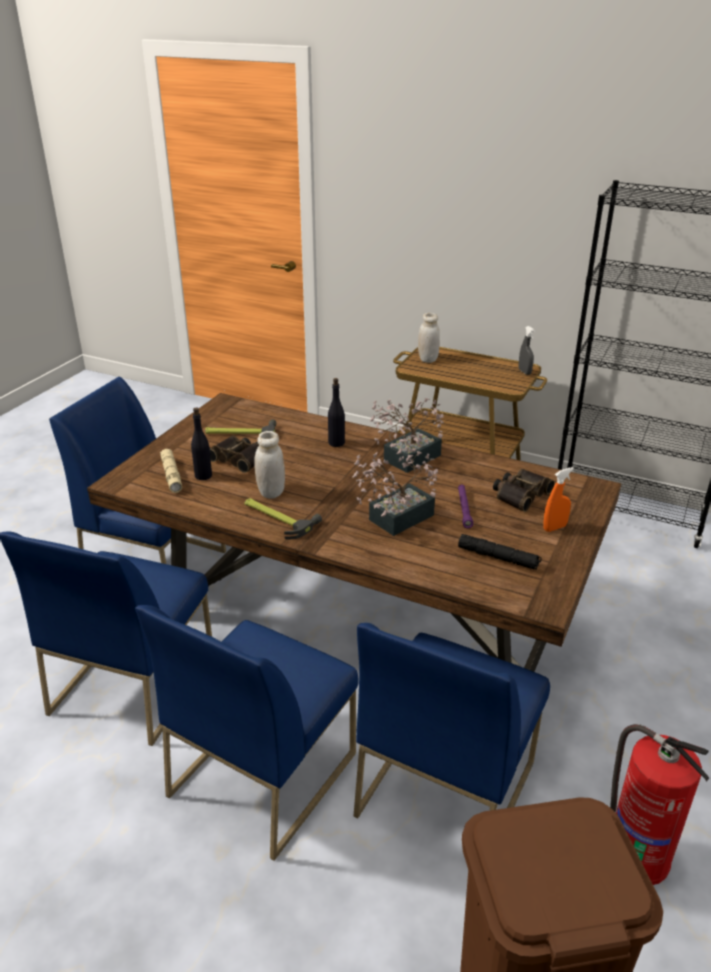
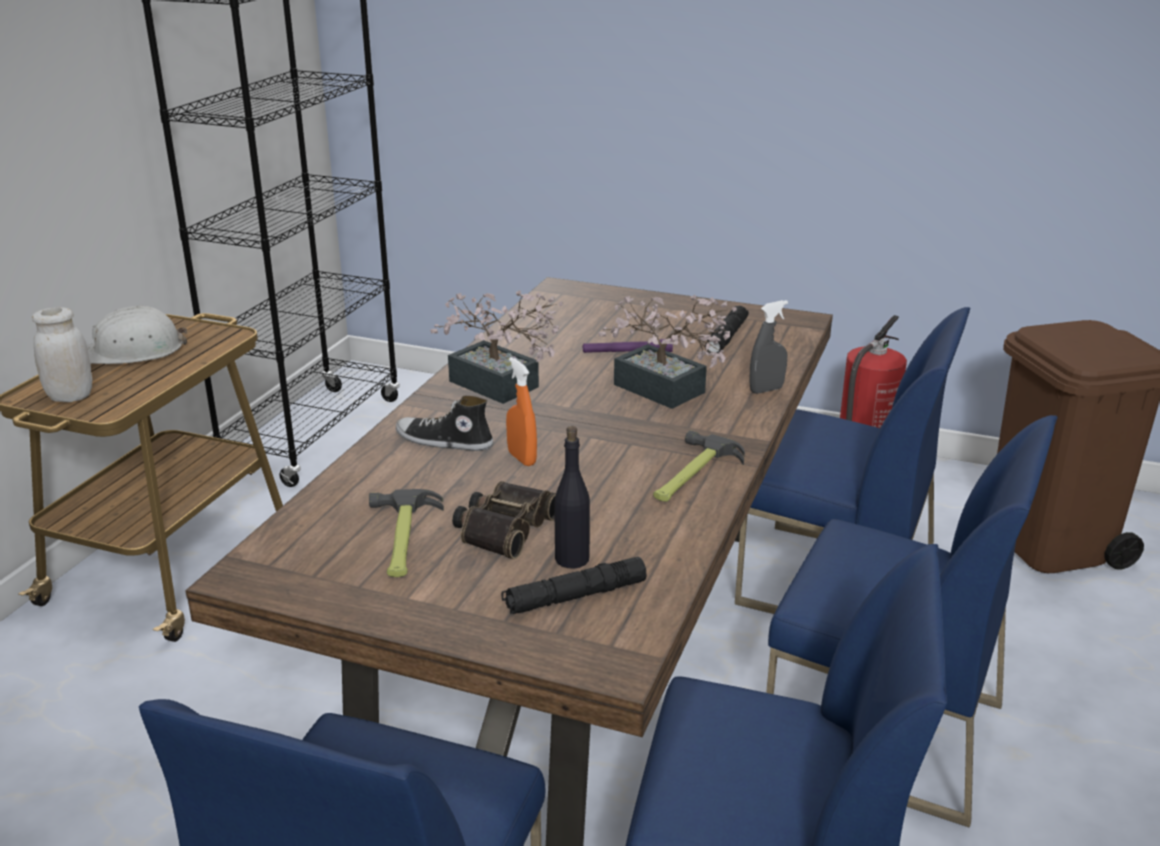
camera: 95 degrees left, 5 degrees down
beige flashlight [160,449,182,493] -> black flashlight [502,557,647,614]
white jar [254,431,285,499] -> none
black bottle [328,378,345,447] -> shoe [396,396,494,451]
binoculars [493,469,555,512] -> none
grey spray bottle [519,326,535,375] -> grey spray bottle moved to [749,300,788,394]
orange spray bottle [543,467,574,532] -> orange spray bottle moved to [506,357,537,466]
none -> white hard hat [87,305,187,364]

